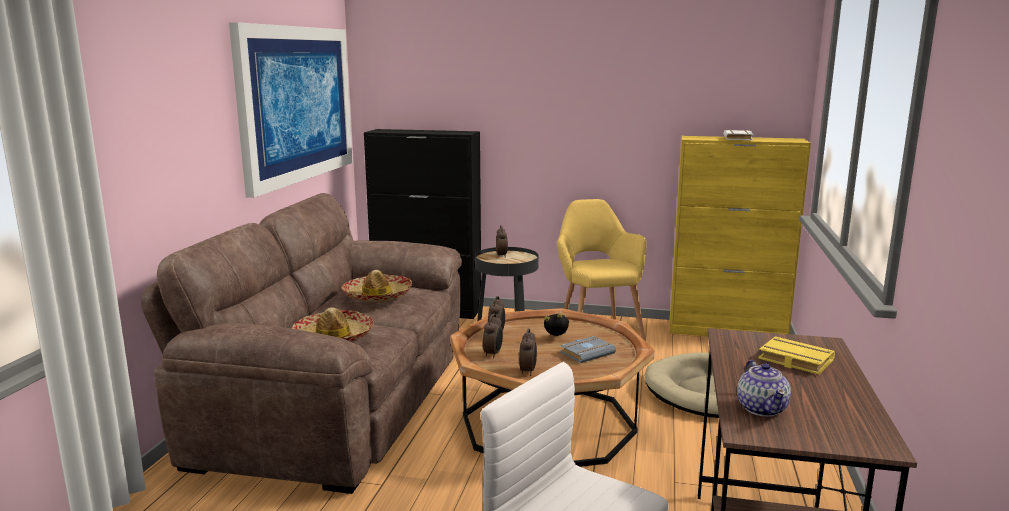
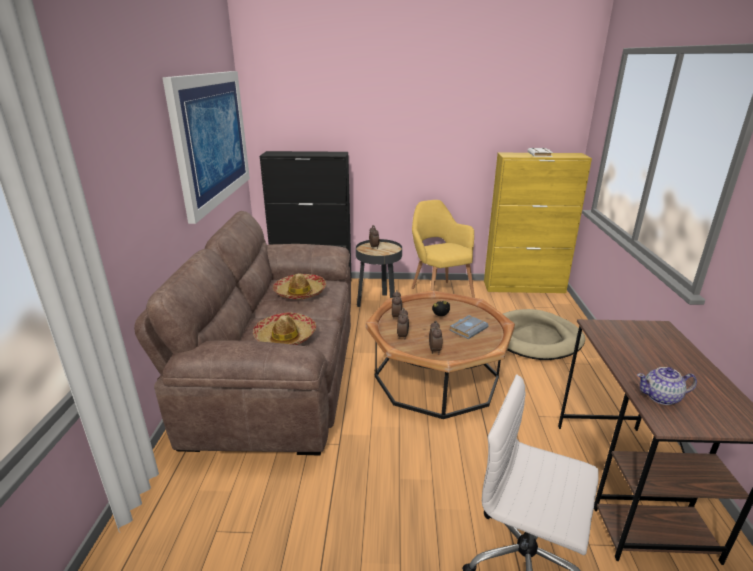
camera: 10 degrees left, 10 degrees up
teapot [737,360,791,417] -> teapot turned 105 degrees clockwise [637,367,697,405]
yellow book [758,336,835,375] -> none

